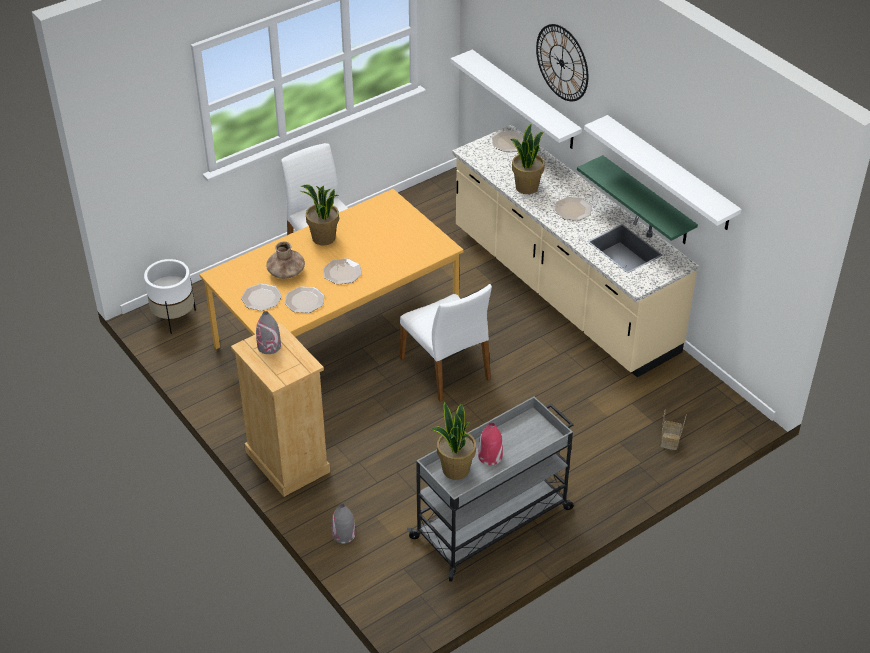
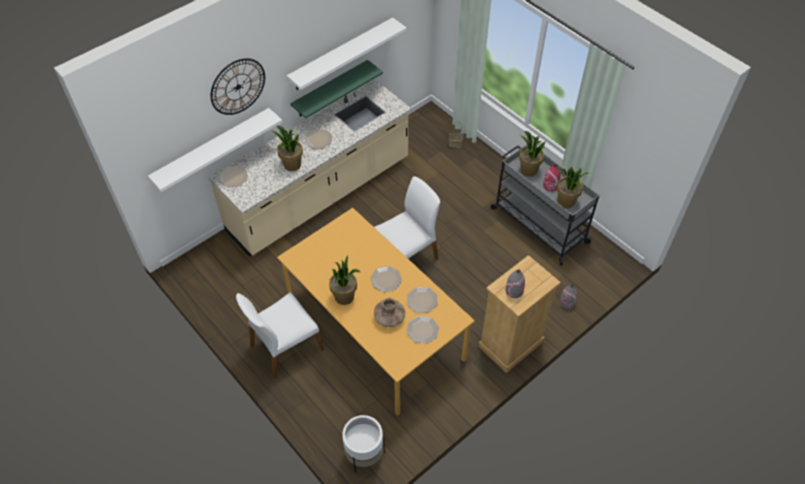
camera: 95 degrees left, 10 degrees up
none -> potted plant [519,131,546,176]

